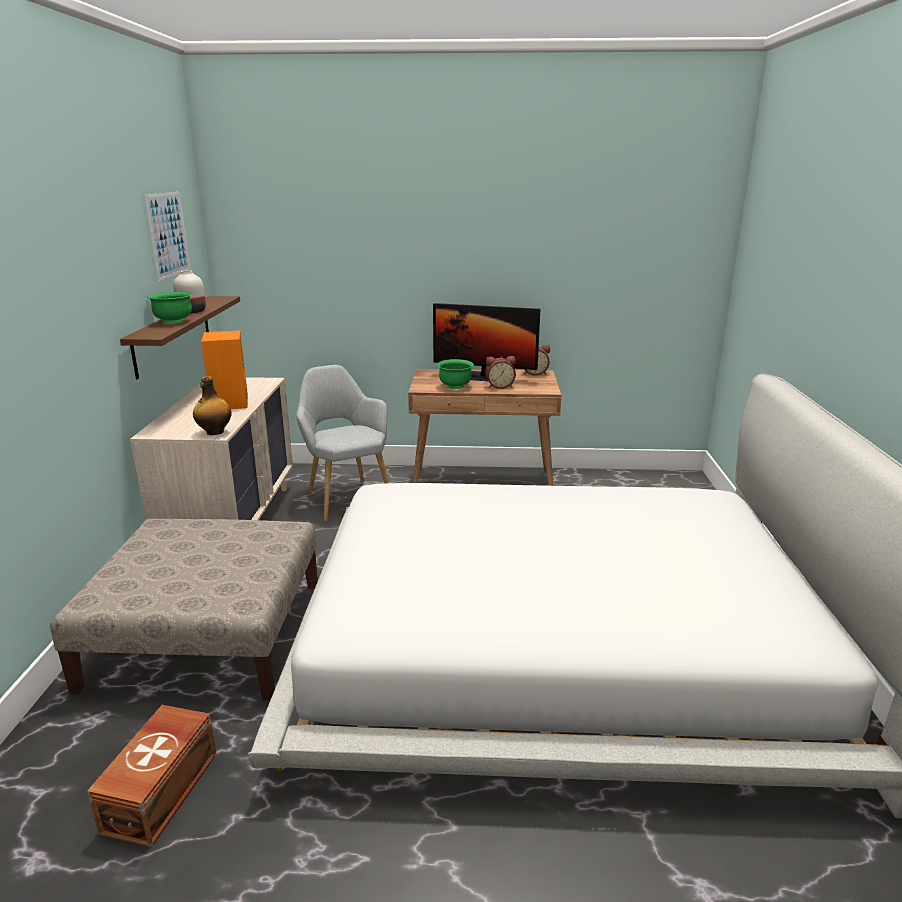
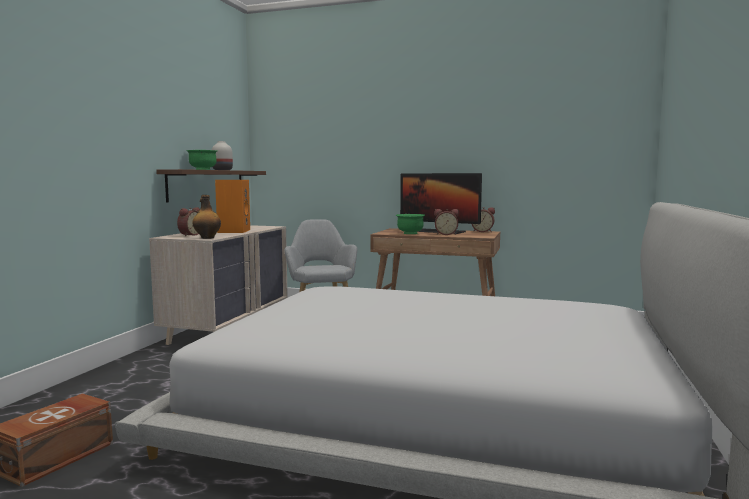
camera: 15 degrees right, 15 degrees down
beige ottoman [50,519,318,700] -> none
picture [144,192,190,281] -> none
none -> alarm clock [177,207,200,236]

